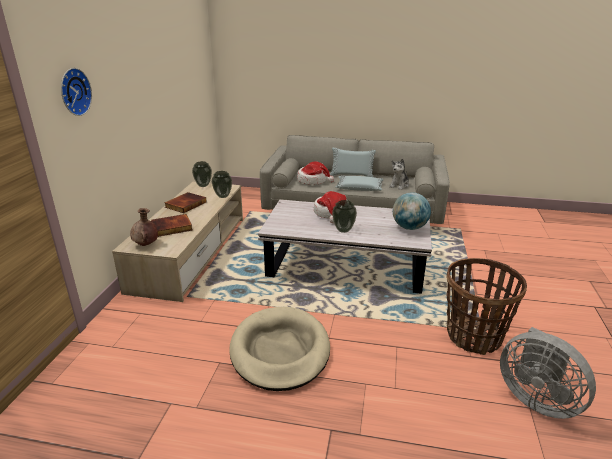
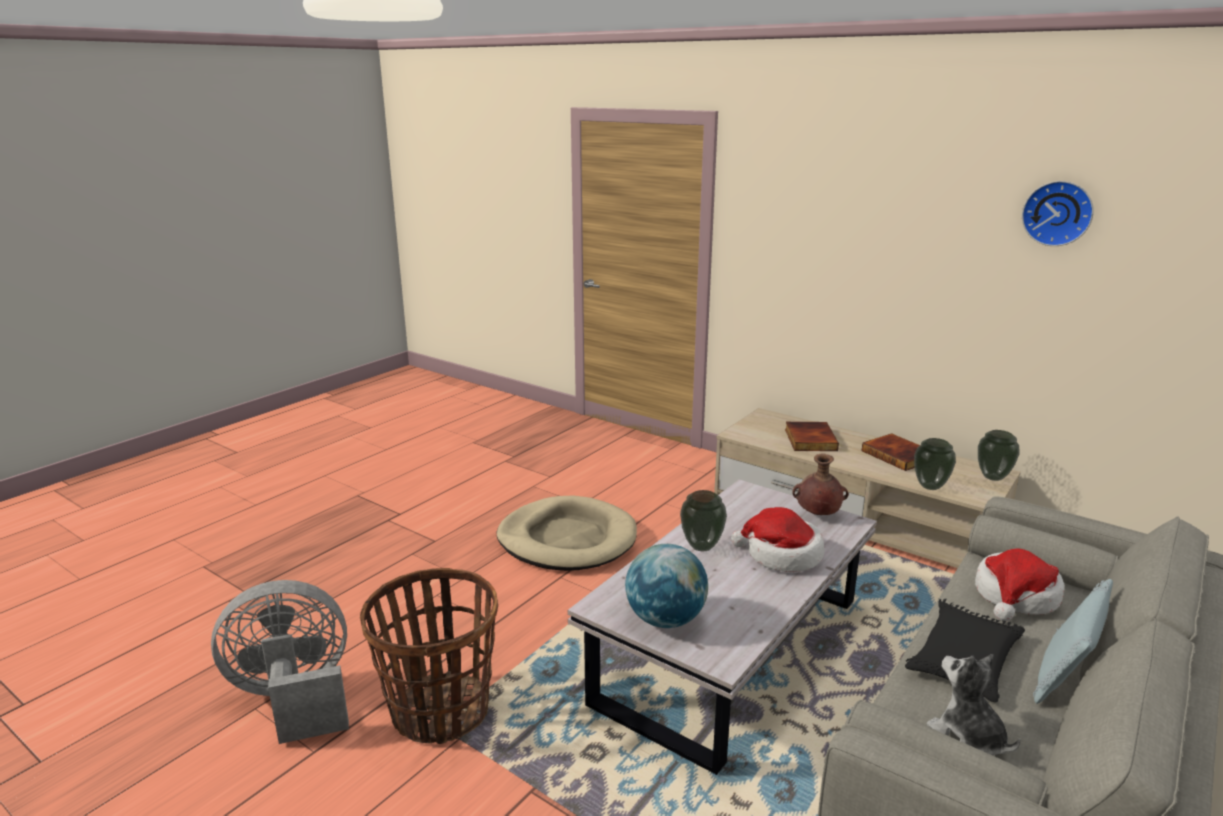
camera: 115 degrees right, 5 degrees down
wall clock [61,68,92,116] -> wall clock moved to [1022,181,1094,246]
brown vase [130,208,158,246] -> brown vase moved to [792,454,849,515]
blue pillow [335,175,383,191] -> black pillow [905,598,1025,702]

